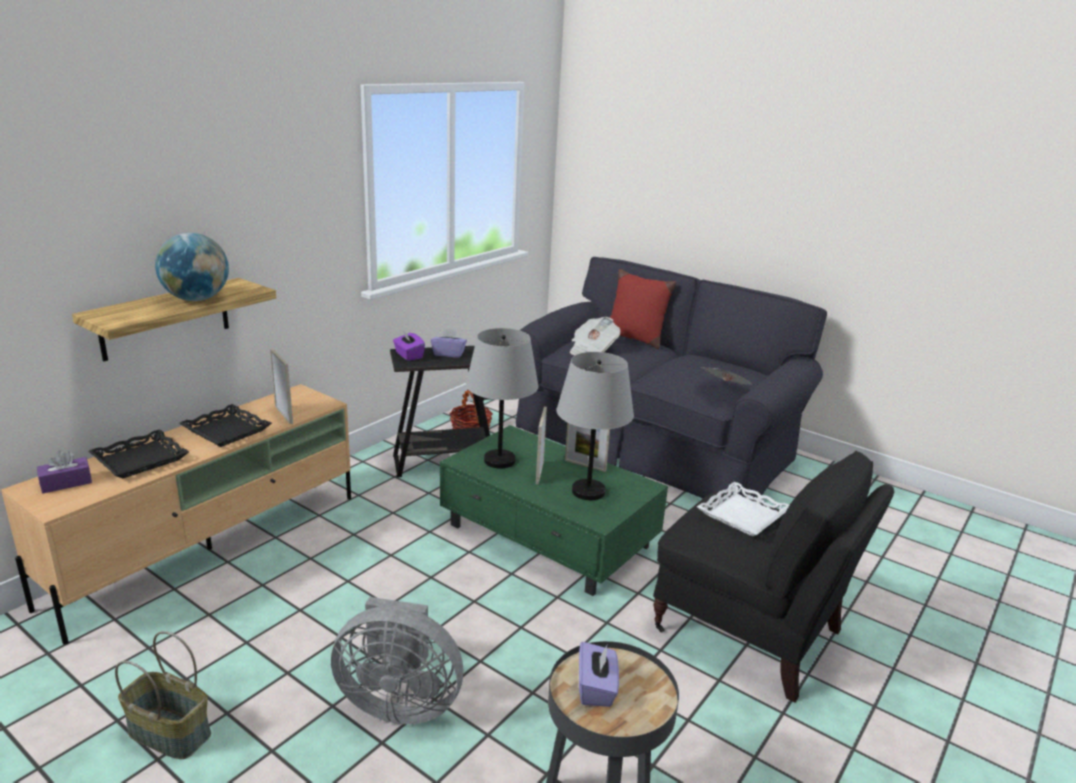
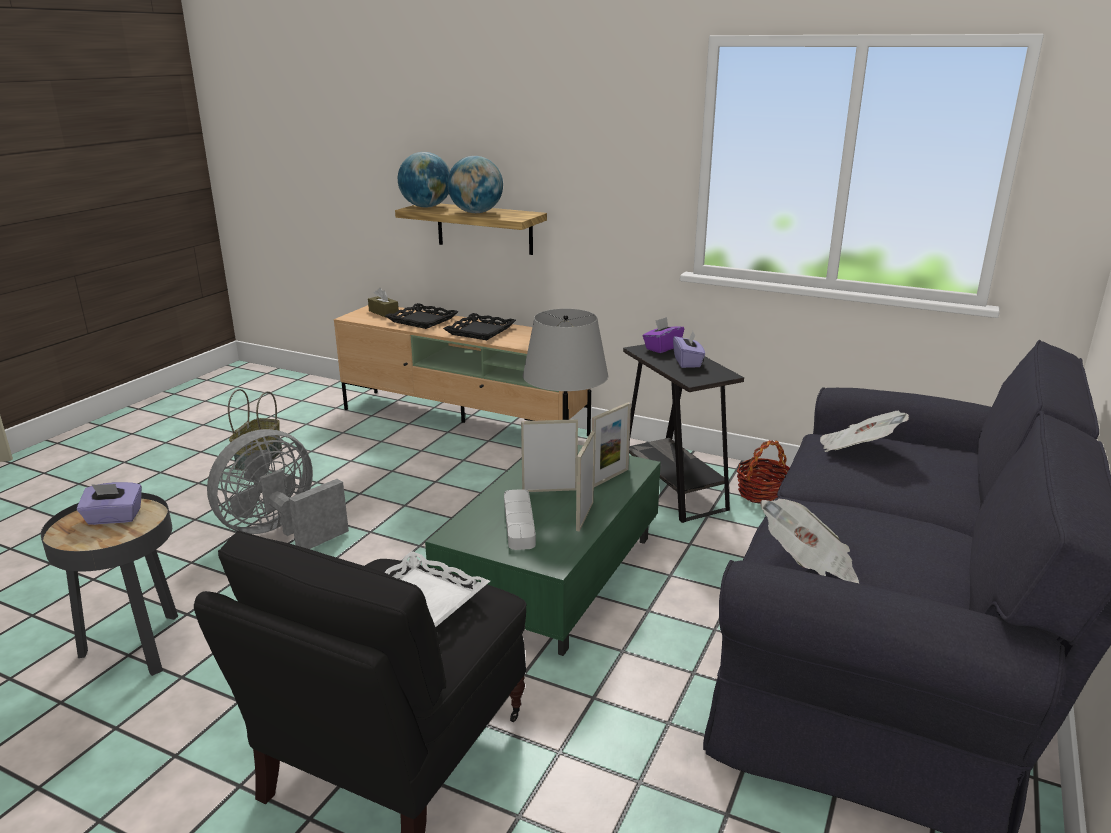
camera: 80 degrees right, 0 degrees up
purple tissue box [37,451,92,494] -> brown tissue box [368,288,399,317]
picture frame [270,349,293,425] -> picture frame moved to [592,402,631,487]
grey fan [331,597,464,724] -> grey fan turned 45 degrees clockwise [207,429,349,549]
grey table lamp [557,352,634,500] -> grey tray [504,489,536,550]
red pillow [610,269,676,349] -> none
none -> globe [398,152,450,208]

